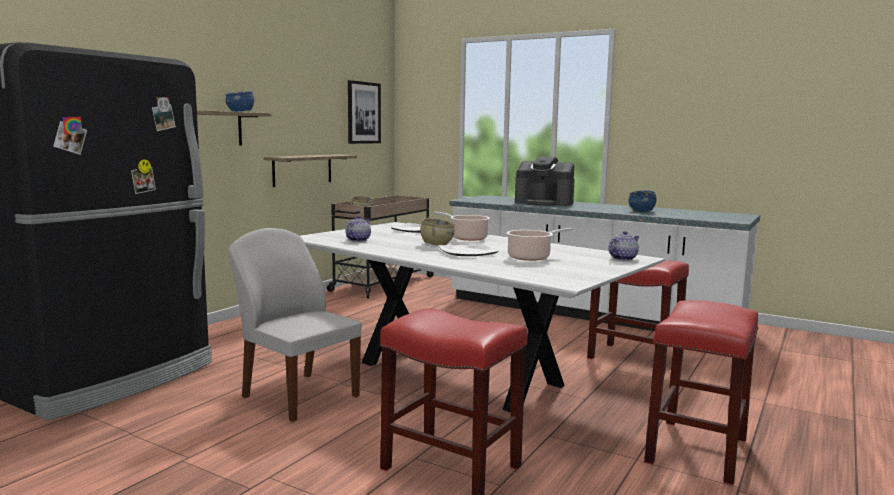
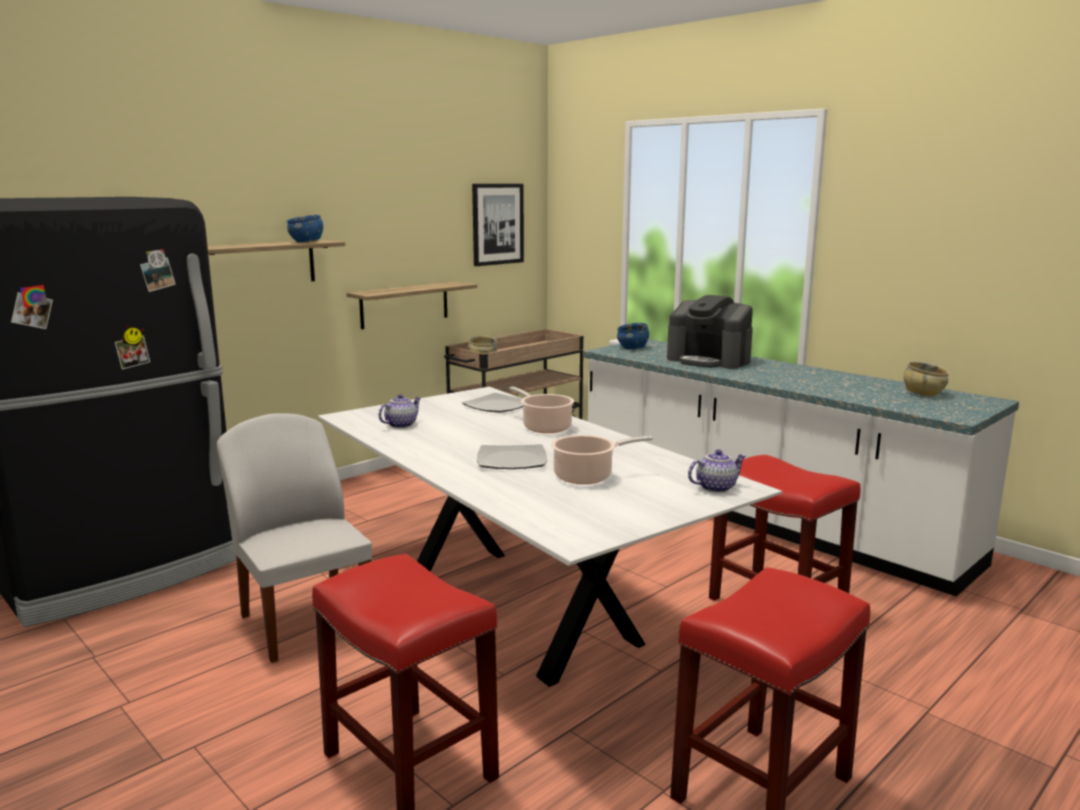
camera: 15 degrees right, 5 degrees up
beige bowl [420,218,455,245] -> beige bowl moved to [904,361,949,397]
blue bowl [628,190,657,212] -> blue bowl moved to [617,323,649,349]

